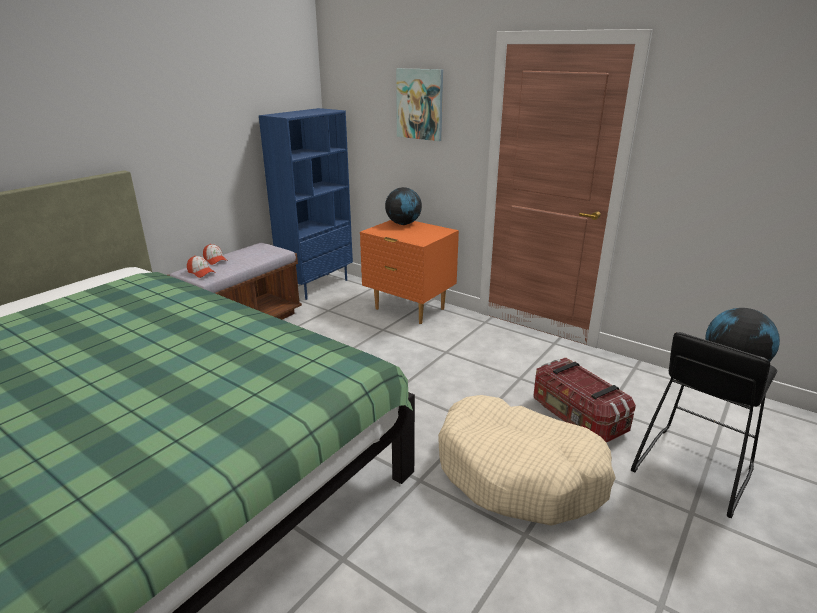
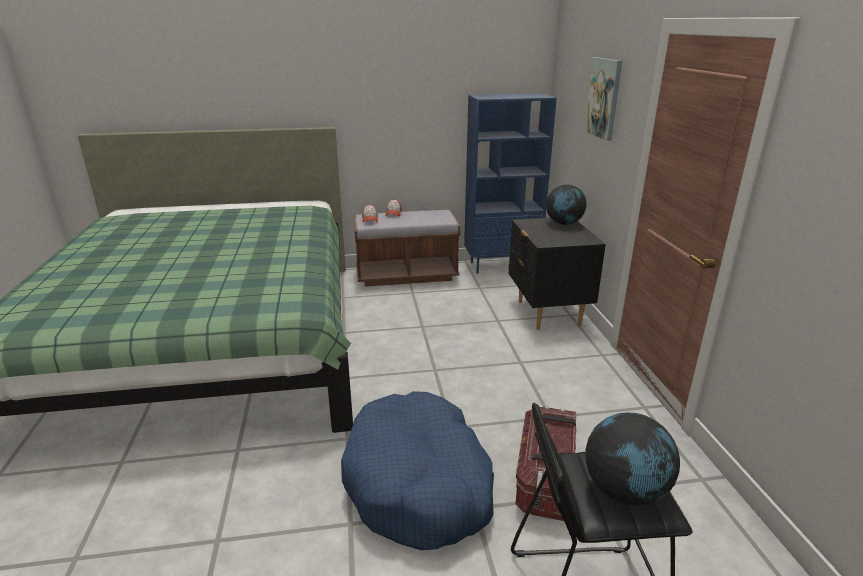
camera: 45 degrees right, 0 degrees up
orange nightstand [360,220,459,324] -> black nightstand [509,218,606,330]
beige dog bed [438,395,616,526] -> blue dog bed [341,391,494,550]

